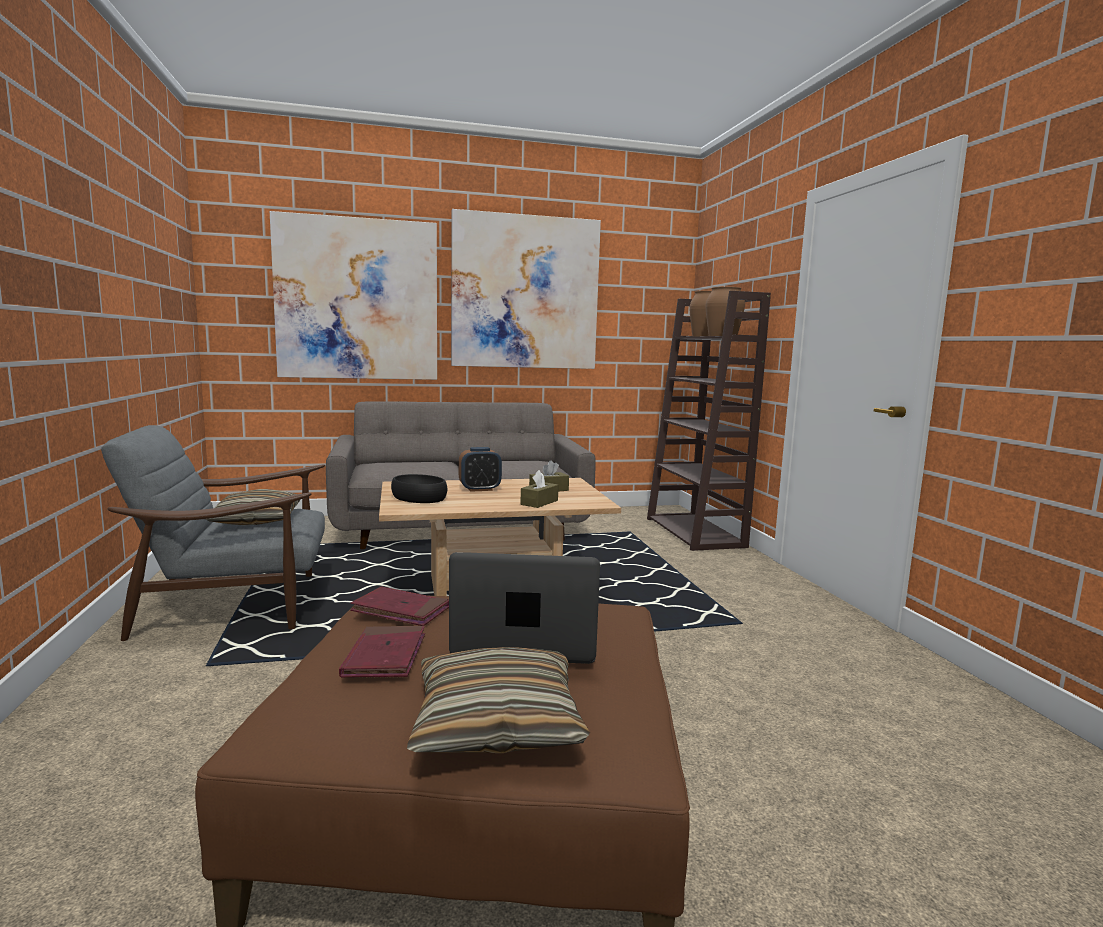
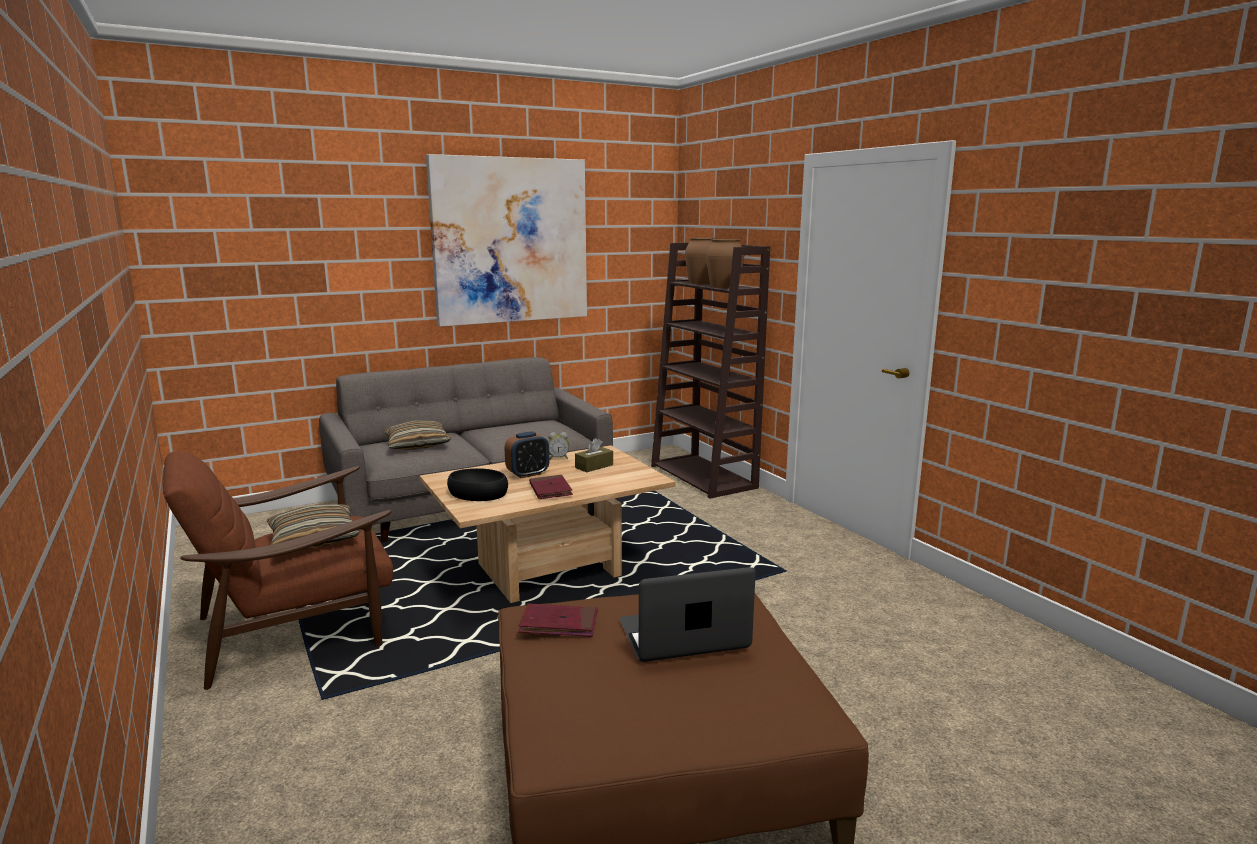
camera: 15 degrees left, 5 degrees up
grey armchair [101,425,325,641] -> brown armchair [163,451,393,690]
picture [270,211,437,380] -> none
red book [339,626,425,678] -> red book moved to [529,475,573,499]
pillow [407,647,590,753] -> pillow moved to [383,420,451,450]
brown tissue box [521,470,558,508] -> none
none -> alarm clock [548,432,569,459]

